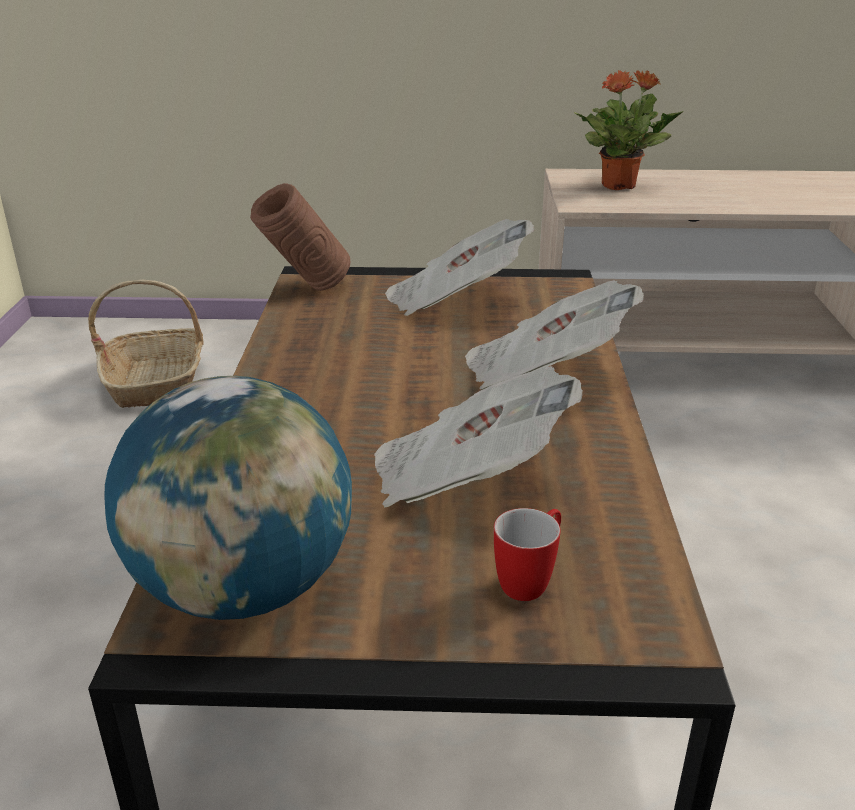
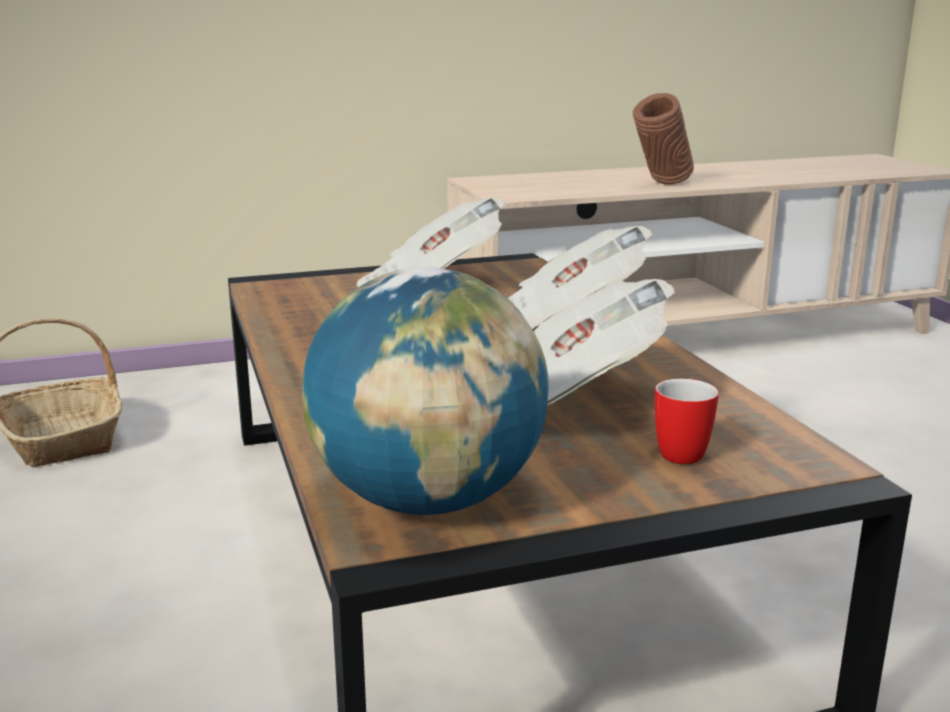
camera: 20 degrees left, 10 degrees down
brown vase [250,183,350,291] -> brown vase moved to [633,93,694,185]
potted plant [574,70,683,190] -> none

